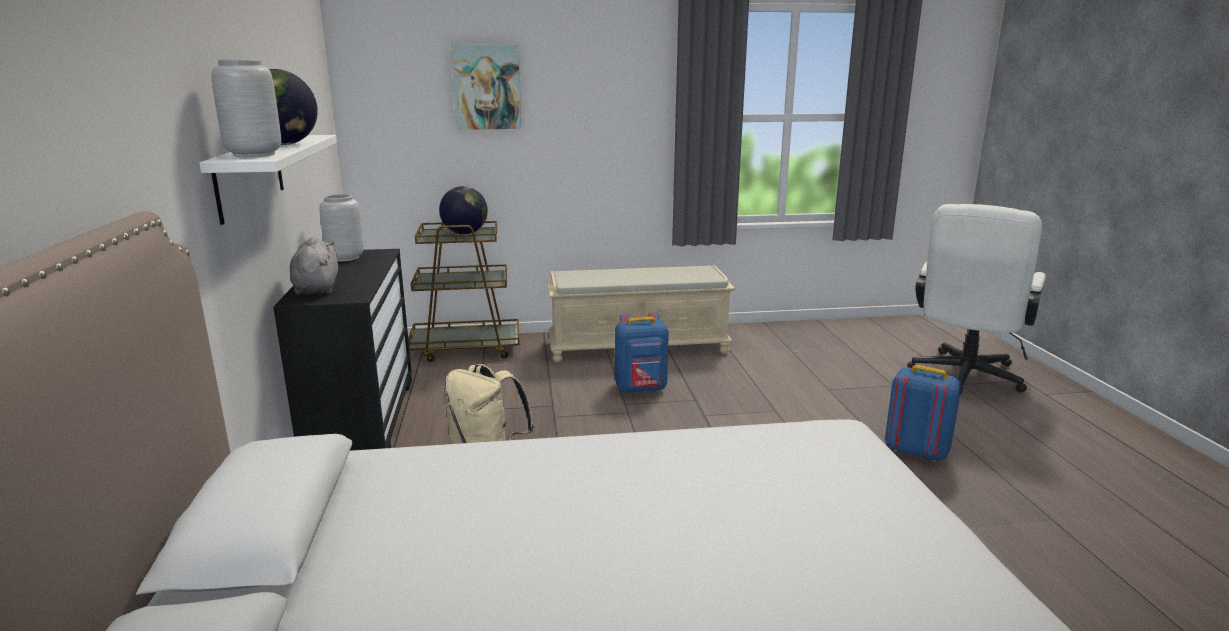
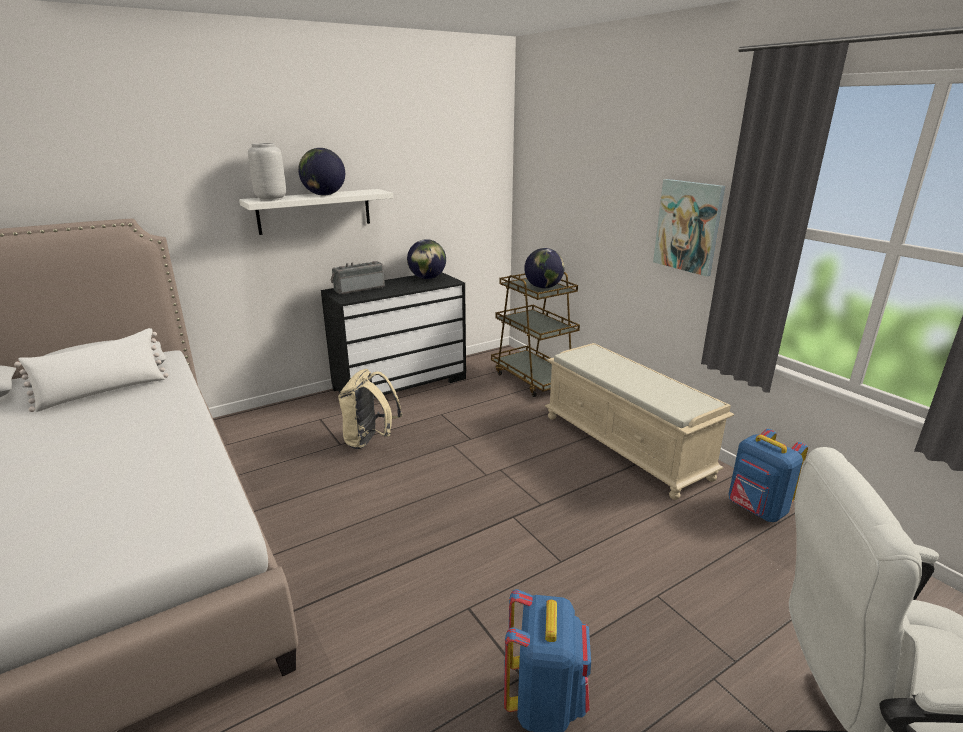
camera: 65 degrees right, 5 degrees up
grey plush toy [290,237,338,294] -> radio [331,261,385,294]
grey vase [319,194,364,261] -> globe [407,239,446,279]
picture [451,44,522,130] -> picture moved to [653,179,725,277]
blue backpack [615,312,669,393] -> blue backpack moved to [729,429,808,522]
none -> white pillow [14,328,169,412]

